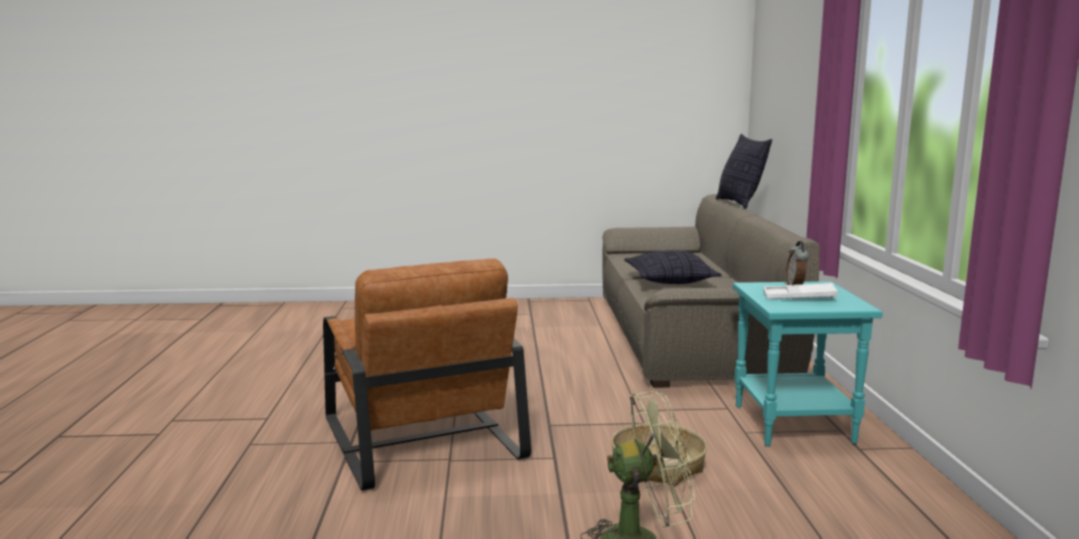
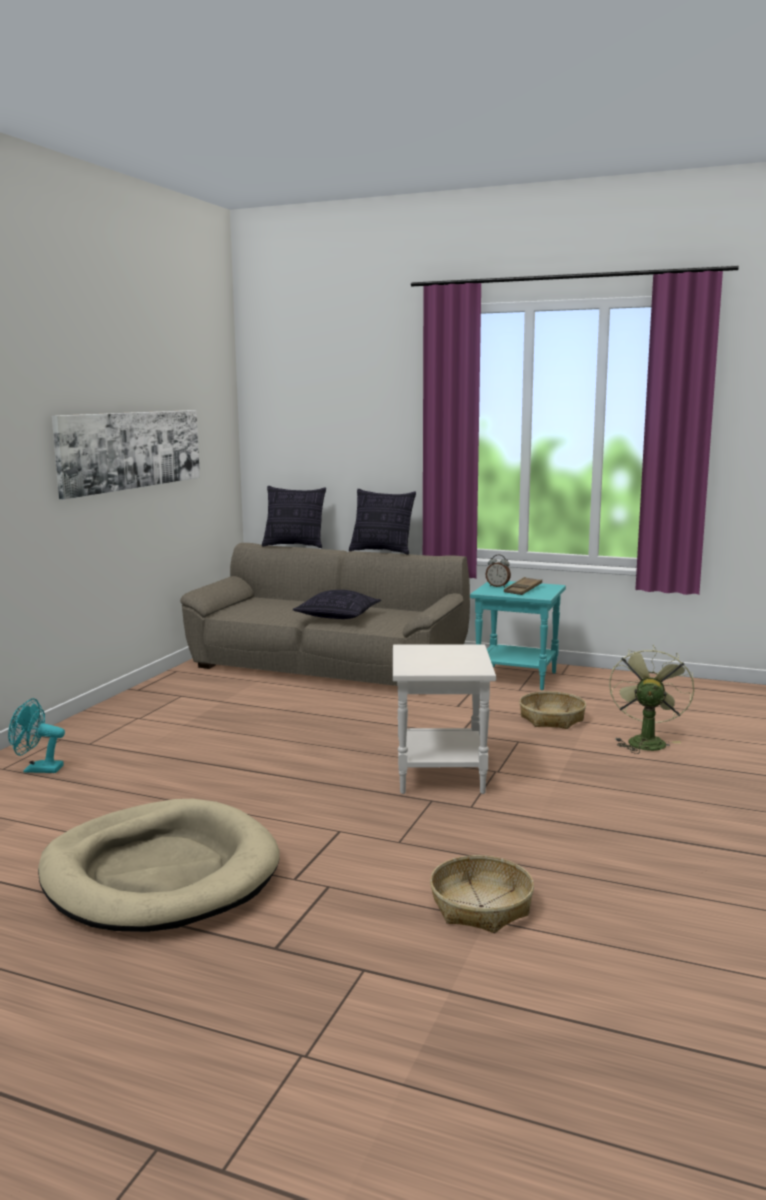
camera: 65 degrees left, 0 degrees up
brown armchair [323,258,531,491] -> white side table [393,644,496,794]
white tray [764,283,838,299] -> brown tray [504,577,542,595]
none -> turquoise fan [8,698,65,773]
none -> beige dog bed [38,799,279,932]
none -> picture [52,410,200,499]
none -> pillow [349,489,416,555]
none -> basket [430,855,534,933]

